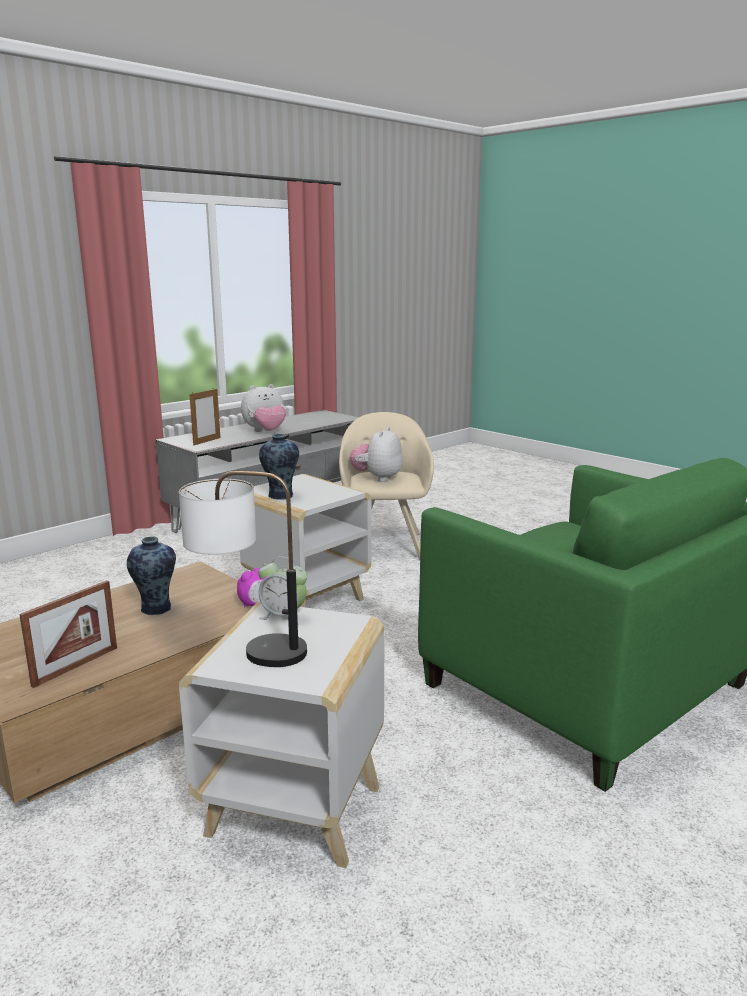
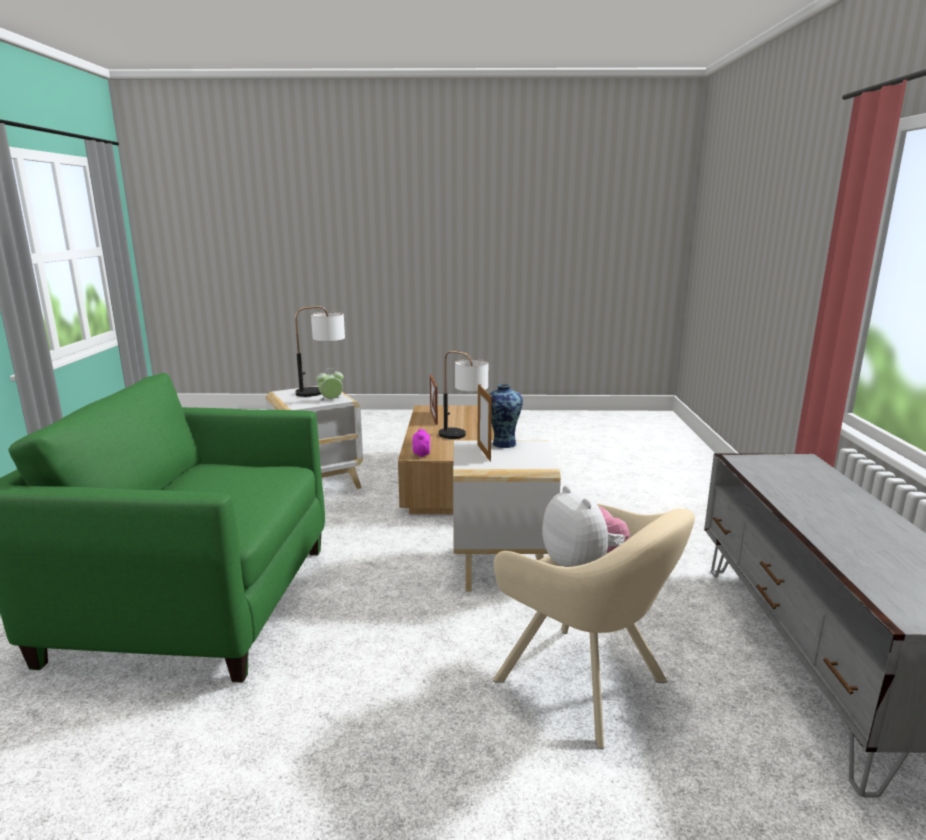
camera: 135 degrees right, 0 degrees up
vase [127,536,176,615] -> table lamp [439,351,488,439]
picture frame [189,388,220,446] -> picture frame moved to [477,383,492,462]
plush toy [241,384,286,432] -> none

